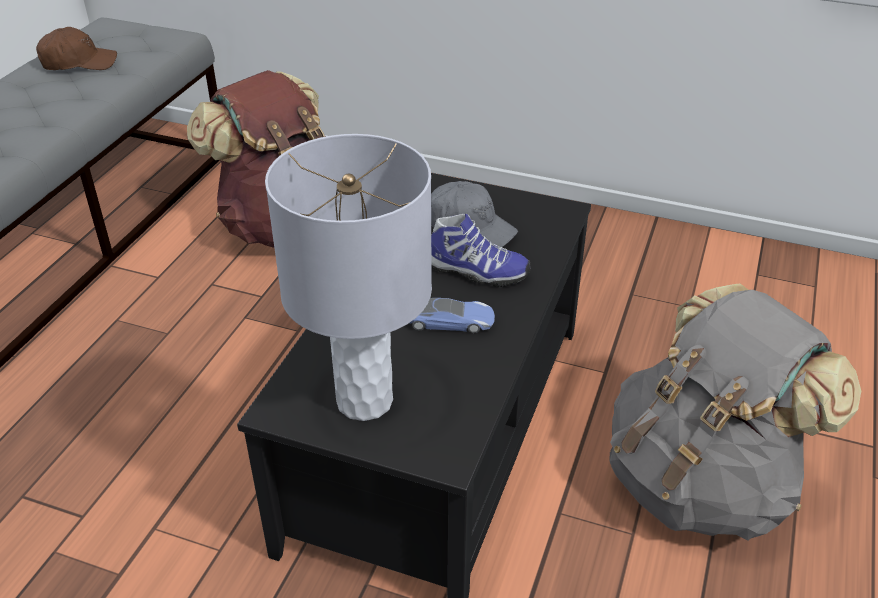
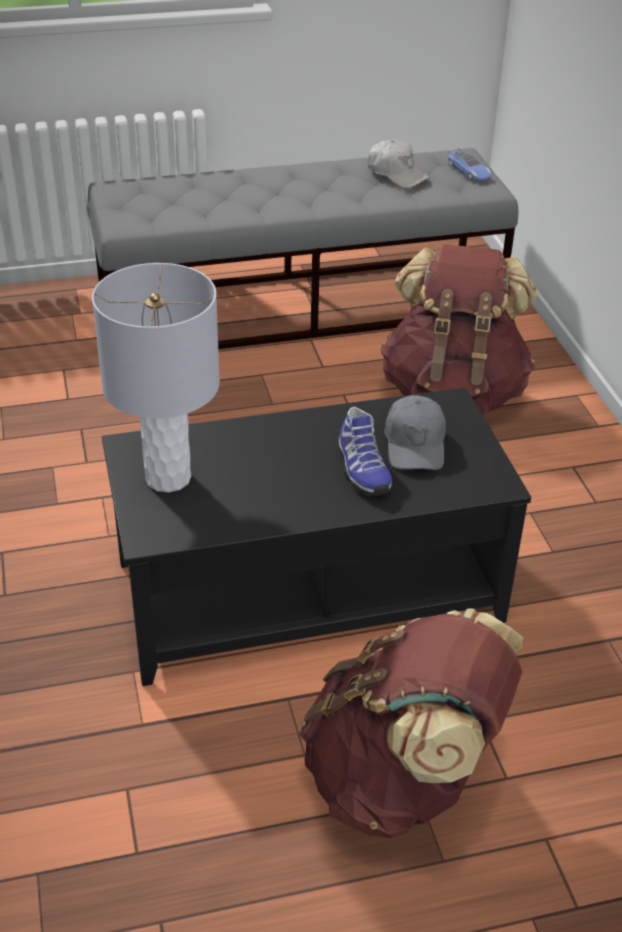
camera: 55 degrees right, 0 degrees up
brown cap [36,27,117,70] -> white cap [367,140,430,188]
toy car [410,298,495,333] -> toy car moved to [448,147,492,181]
grey backpack [610,284,861,541] -> brown backpack [299,608,524,838]

